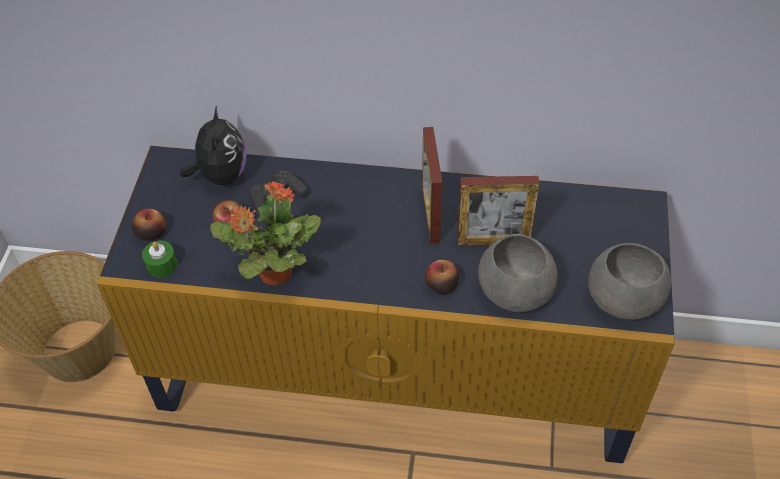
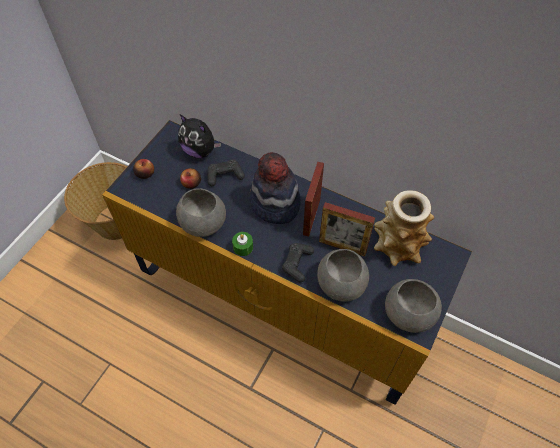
camera: 20 degrees right, 5 degrees up
green candle [142,241,177,278] -> green candle moved to [232,232,253,256]
plush toy [180,105,246,185] -> plush toy turned 105 degrees clockwise [178,114,221,158]
potted plant [210,181,321,286] -> grey bowl [176,188,226,237]
apple [425,260,459,294] -> black game controller [282,243,314,282]
none -> hat [250,152,301,224]
none -> vase [374,191,434,266]

